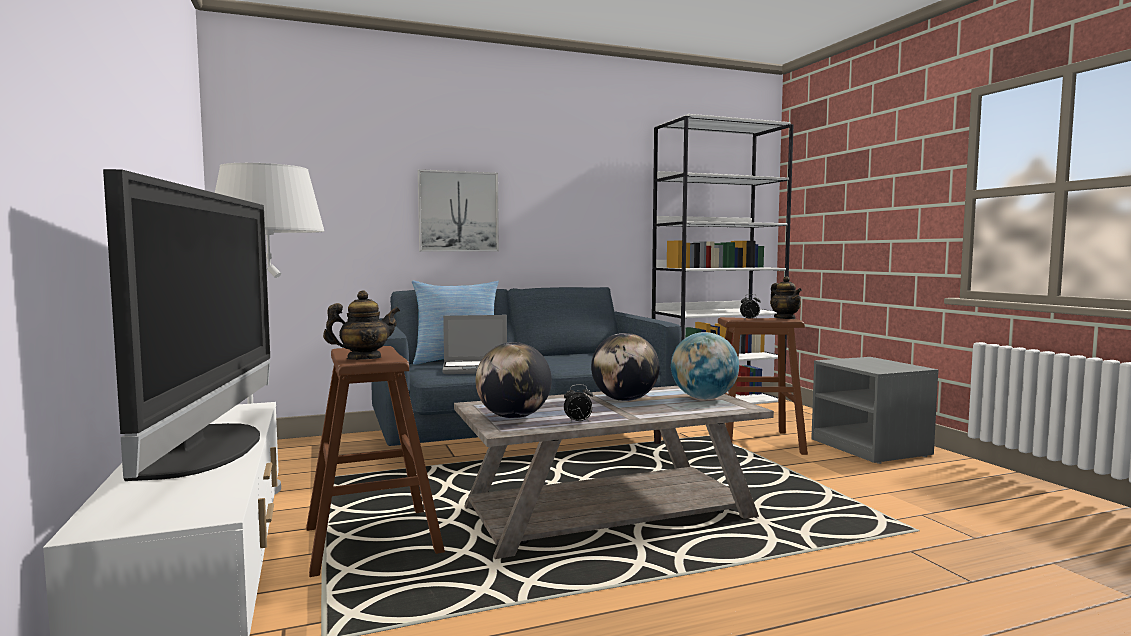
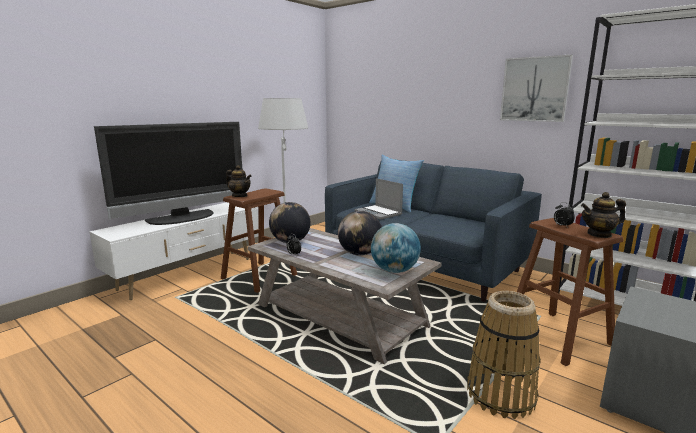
camera: 60 degrees right, 10 degrees up
picture [418,169,499,252] -> picture moved to [500,55,573,122]
teapot [770,276,802,319] -> teapot turned 45 degrees clockwise [581,192,626,238]
none -> basket [467,291,541,419]

